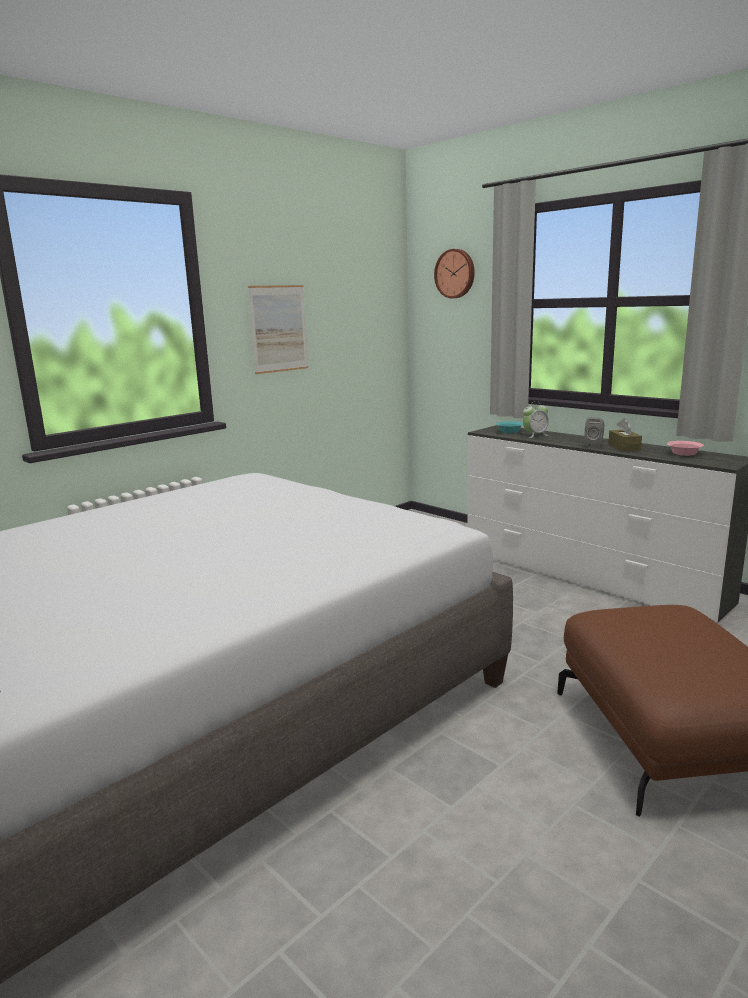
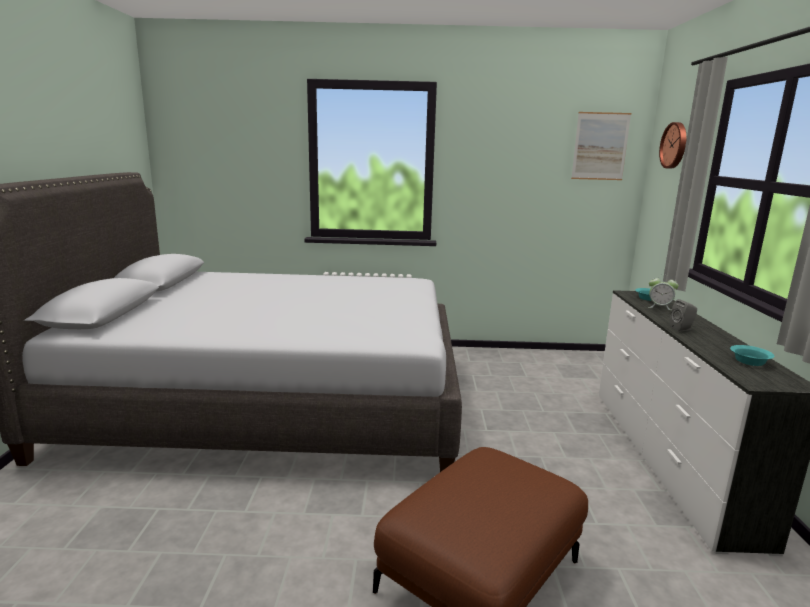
camera: 45 degrees right, 0 degrees up
picture [248,285,308,374] -> picture moved to [571,112,631,180]
brown tissue box [608,419,642,452] -> none
pink bowl [667,441,704,456] -> turquoise bowl [730,345,775,366]

